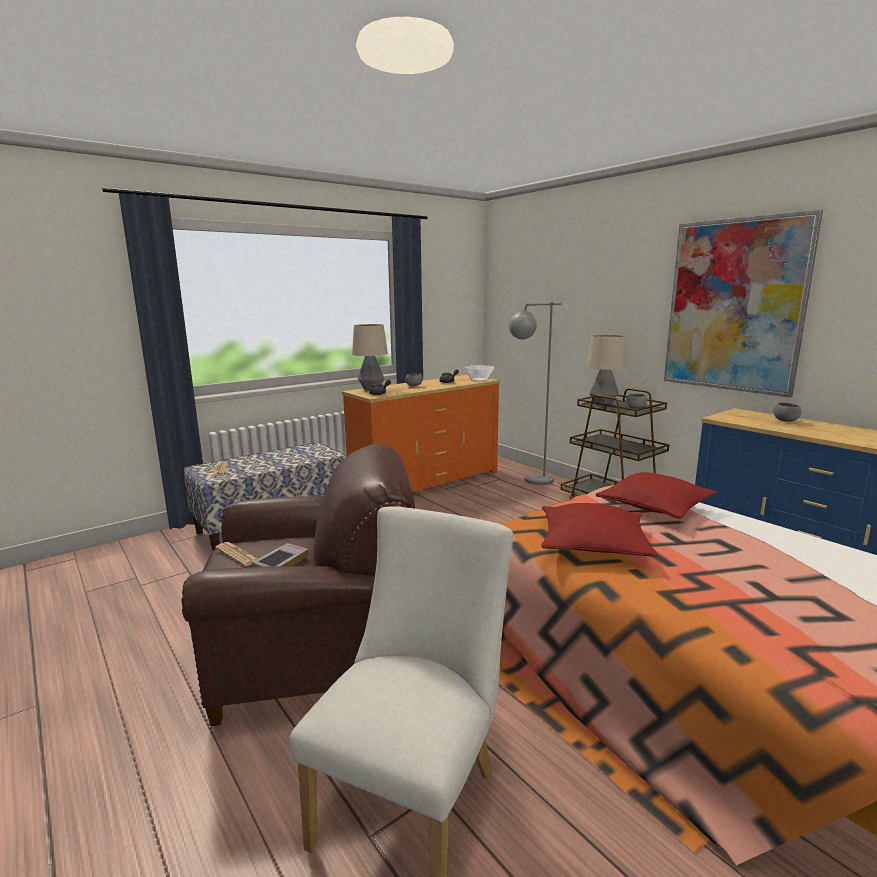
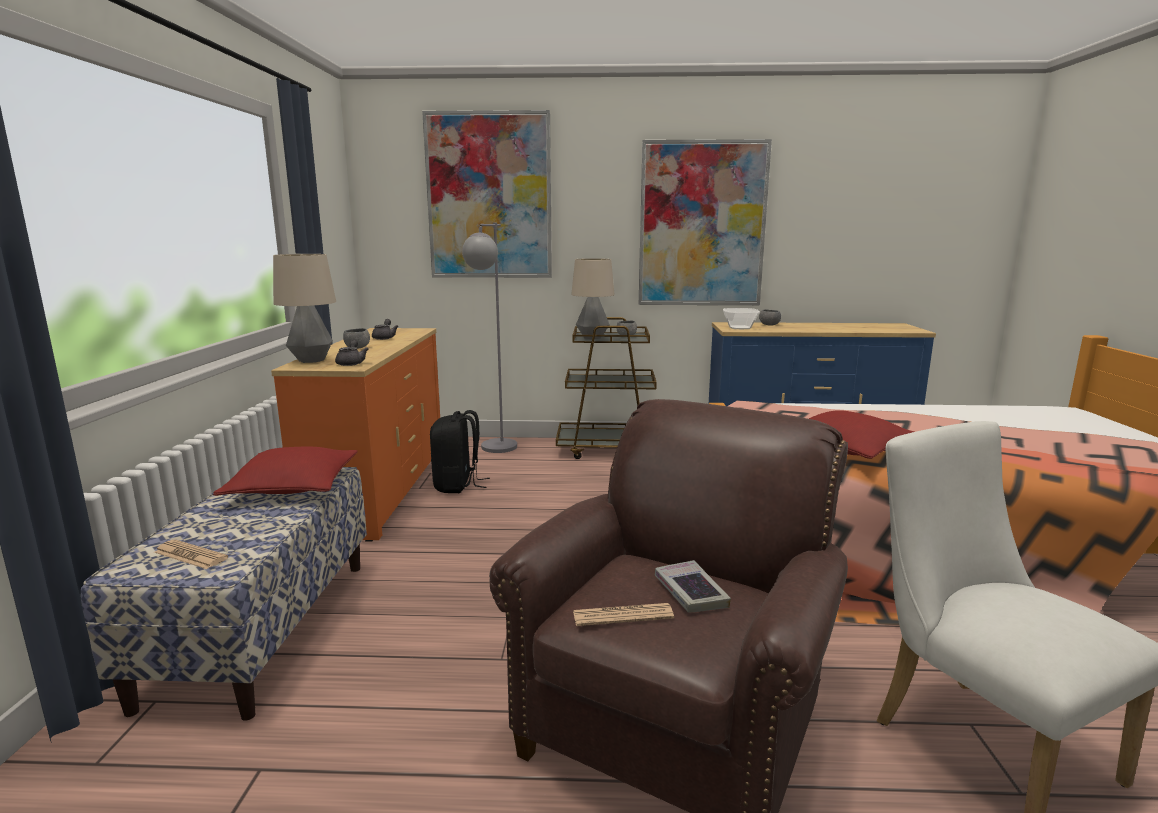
camera: 50 degrees left, 0 degrees up
bowl [465,365,495,381] -> bowl moved to [723,308,760,329]
red pillow [595,472,717,519] -> red pillow moved to [213,447,357,496]
none -> picture [422,110,552,278]
none -> black backpack [430,410,490,493]

